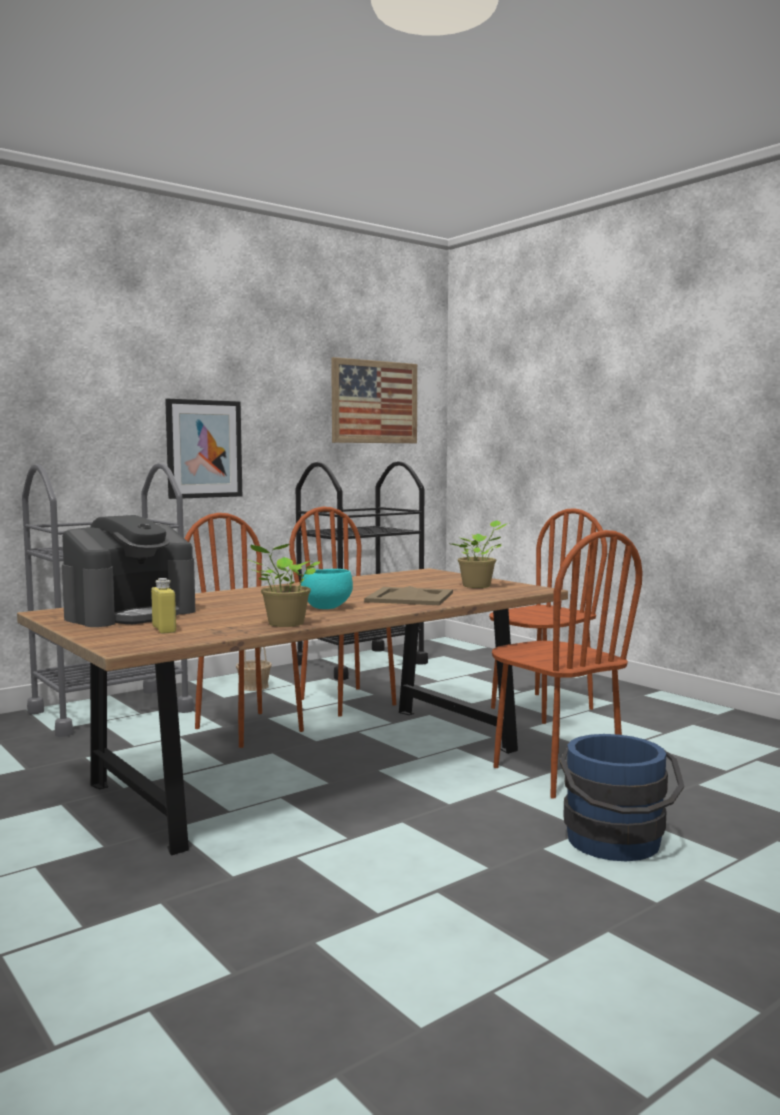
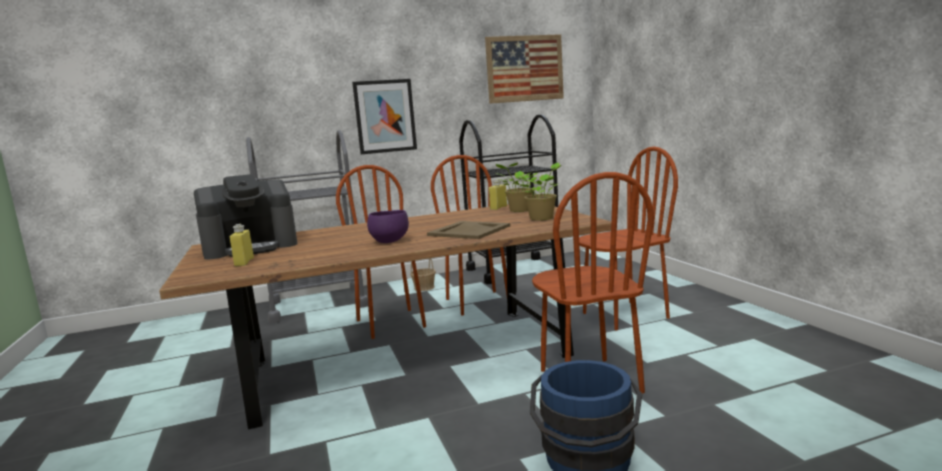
camera: 20 degrees right, 5 degrees up
potted plant [245,544,321,627] -> potted plant moved to [496,163,538,212]
turquoise bowl [301,569,353,609] -> purple bowl [367,210,409,243]
none -> yellow bottle [489,180,507,210]

